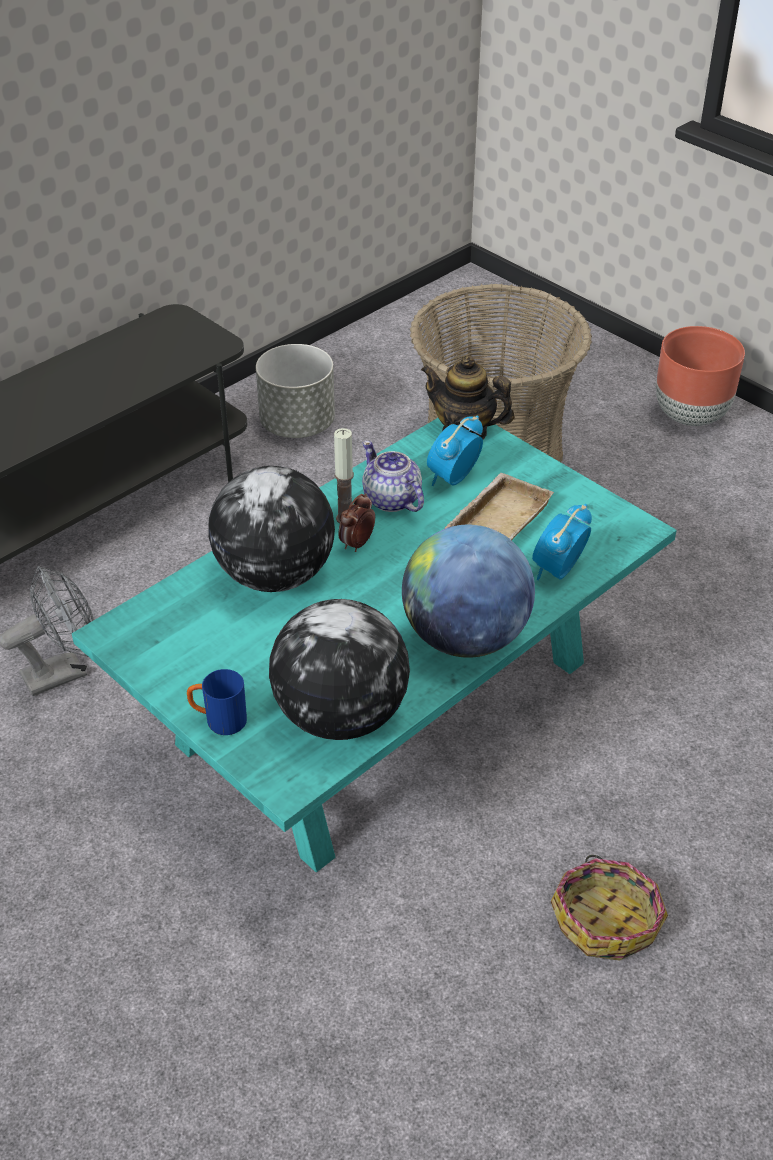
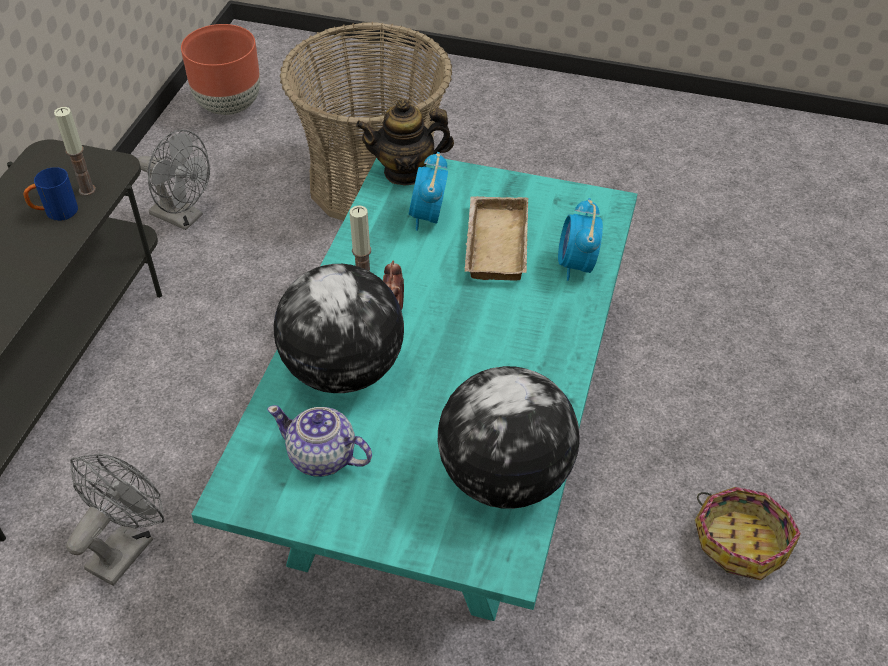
camera: 30 degrees left, 5 degrees up
blue mug [187,669,247,735] -> blue mug moved to [24,167,78,221]
grey planter [256,344,335,438] -> grey fan [138,129,210,230]
teapot [362,441,424,512] -> teapot moved to [267,405,372,476]
globe [402,524,535,658] -> none
brown planter [656,326,745,426] -> brown planter moved to [181,24,260,115]
none -> candle [54,107,96,196]

